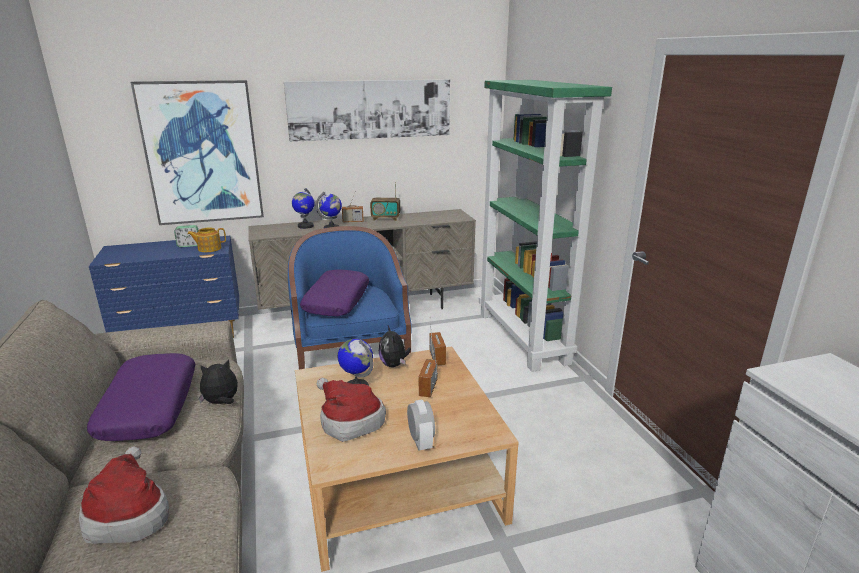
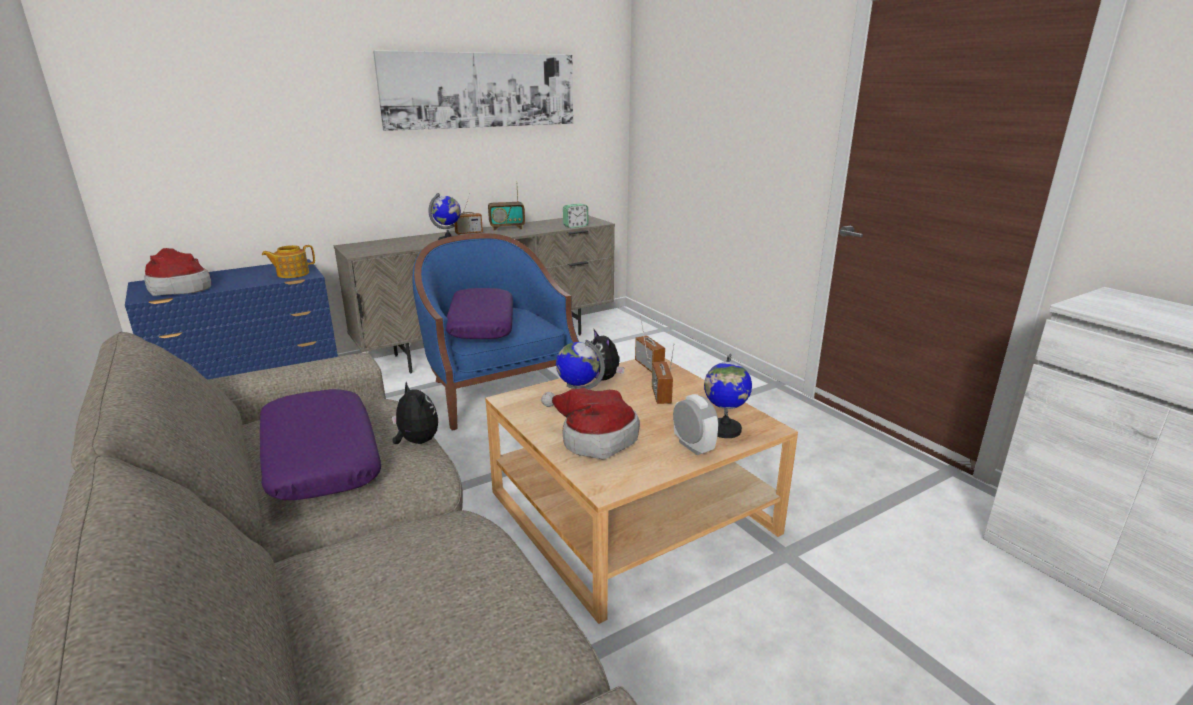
camera: 15 degrees left, 0 degrees up
hat [79,446,169,544] -> hat moved to [144,248,211,296]
picture [131,80,264,225] -> none
alarm clock [174,225,199,247] -> alarm clock moved to [563,204,589,228]
plush toy [198,359,238,404] -> plush toy turned 90 degrees clockwise [392,382,438,444]
globe [292,188,315,229] -> globe moved to [704,354,752,438]
green bookcase [479,80,612,372] -> none

